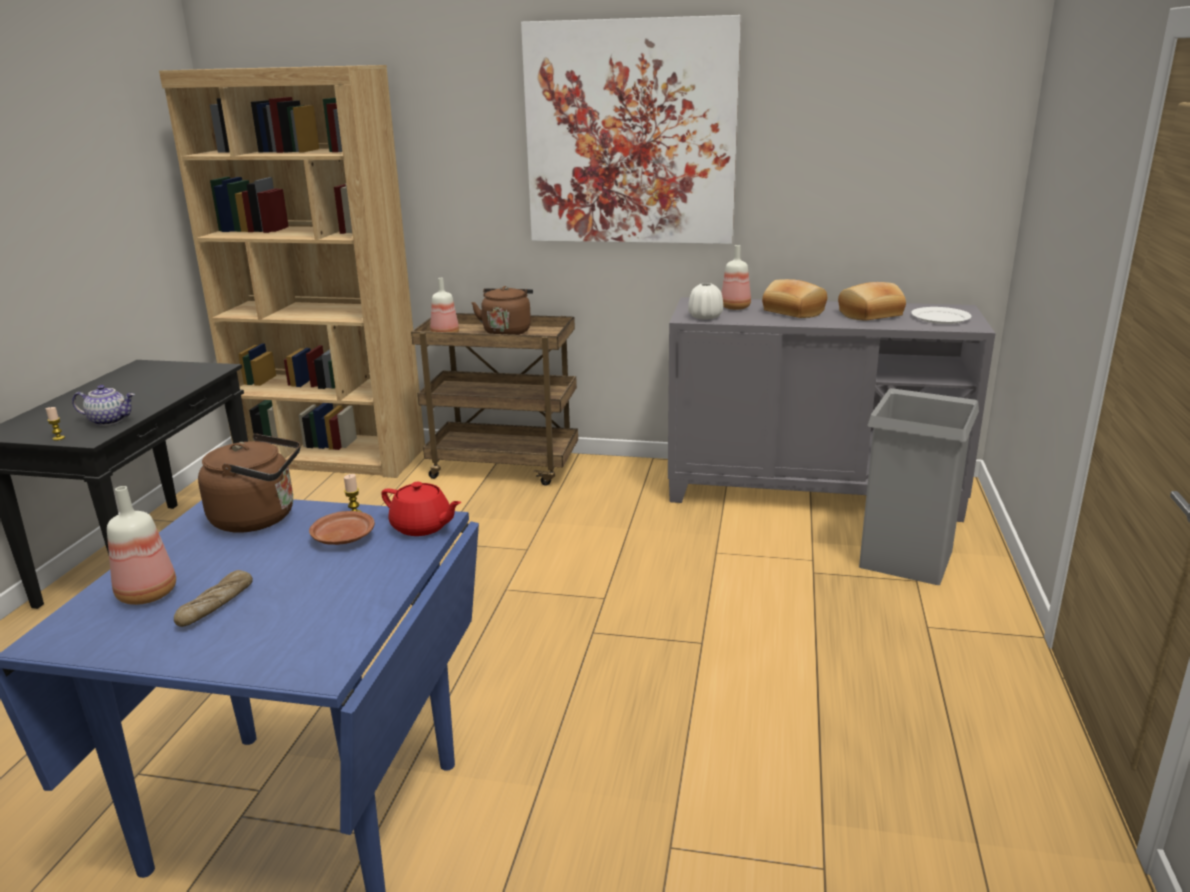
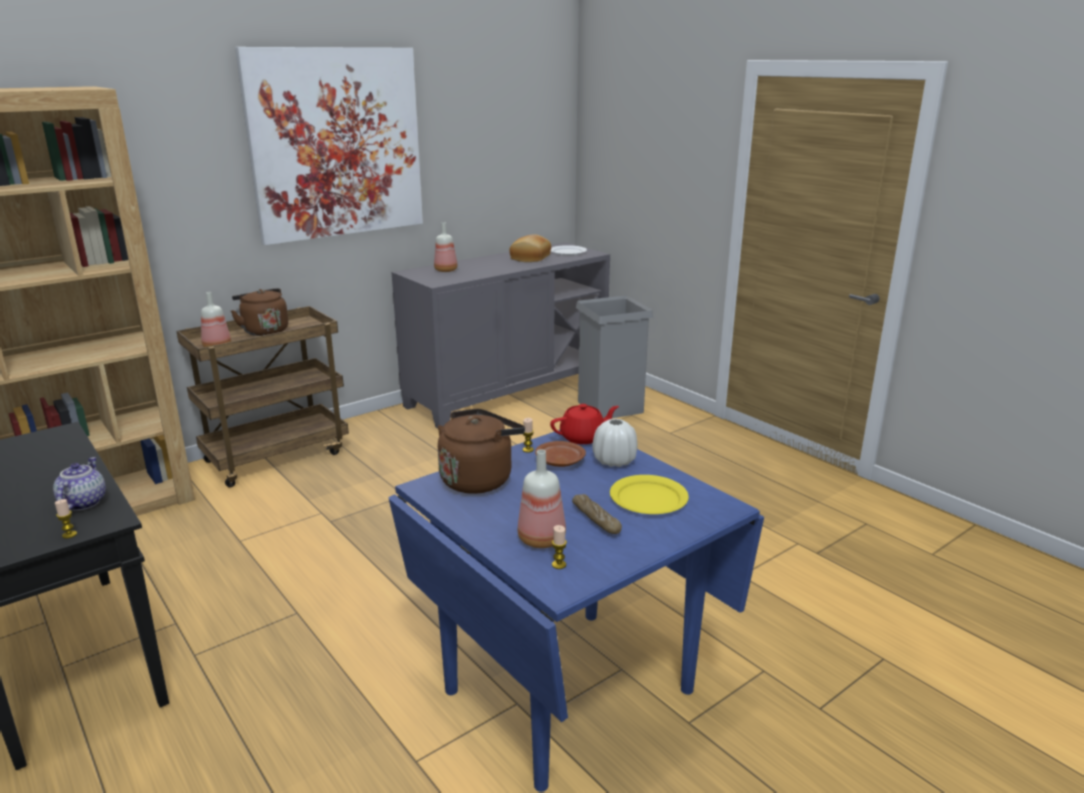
camera: 50 degrees left, 0 degrees up
teapot [72,385,135,426] -> teapot turned 45 degrees counterclockwise [53,457,106,511]
white vase [688,283,723,320] -> white vase moved to [592,419,638,467]
bread [762,279,827,318] -> none
none -> candle [552,525,567,569]
none -> yellow plate [610,475,689,514]

